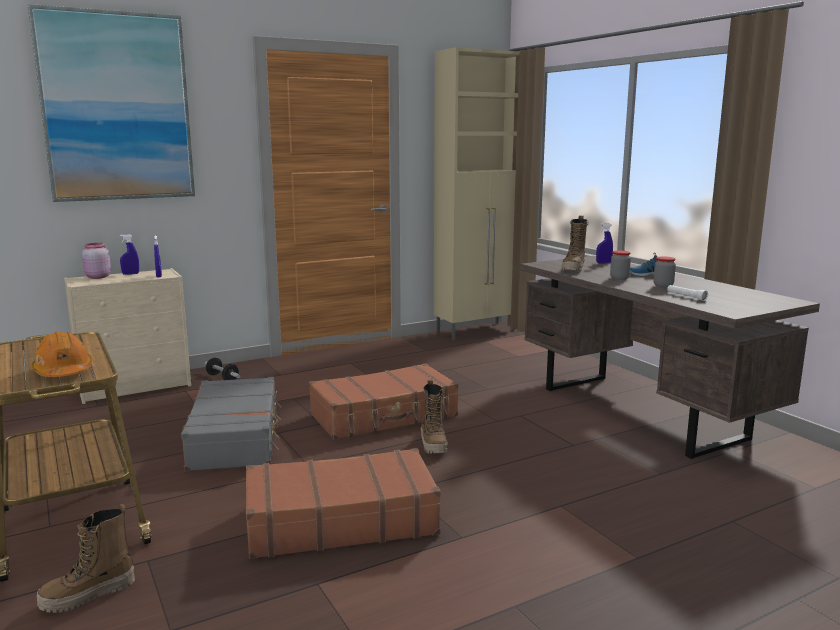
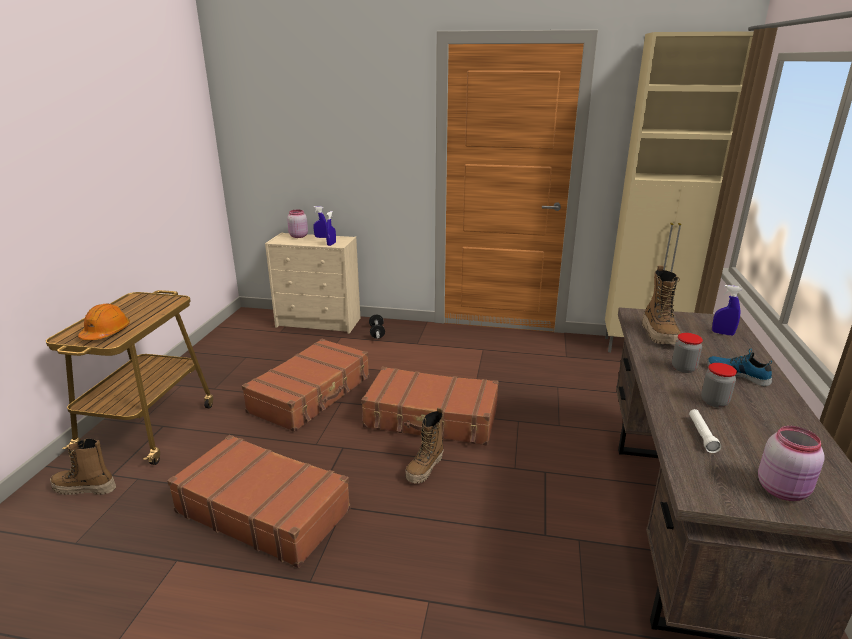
camera: 40 degrees right, 10 degrees up
picture [28,4,195,202] -> none
grey suitcase [181,377,282,471] -> brown suitcase [242,339,369,432]
boot [561,215,588,272] -> boot turned 60 degrees counterclockwise [642,266,681,345]
none -> pink jar [758,426,825,501]

